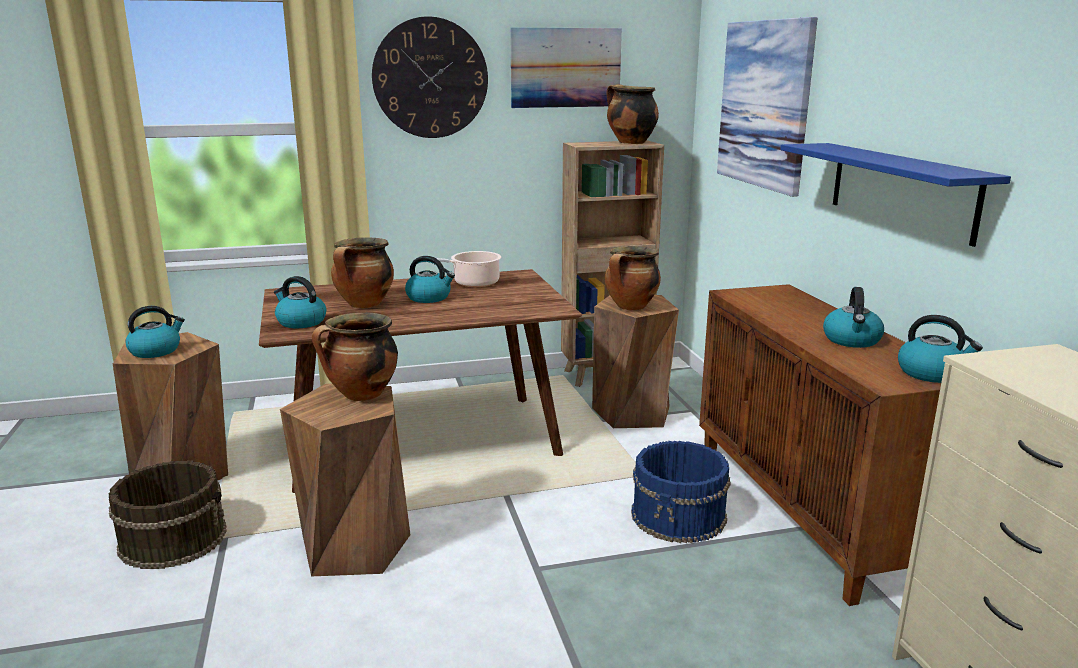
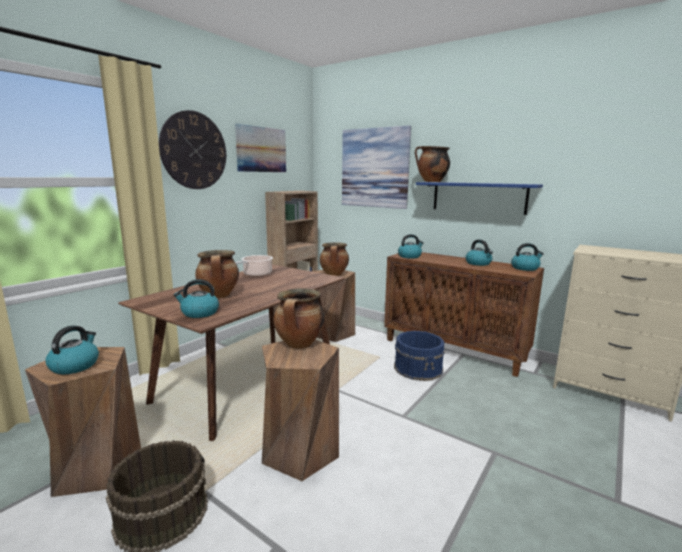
camera: 40 degrees left, 5 degrees down
kettle [405,256,455,303] -> kettle moved to [398,234,423,259]
cooking pot [606,84,659,144] -> cooking pot moved to [415,146,450,182]

